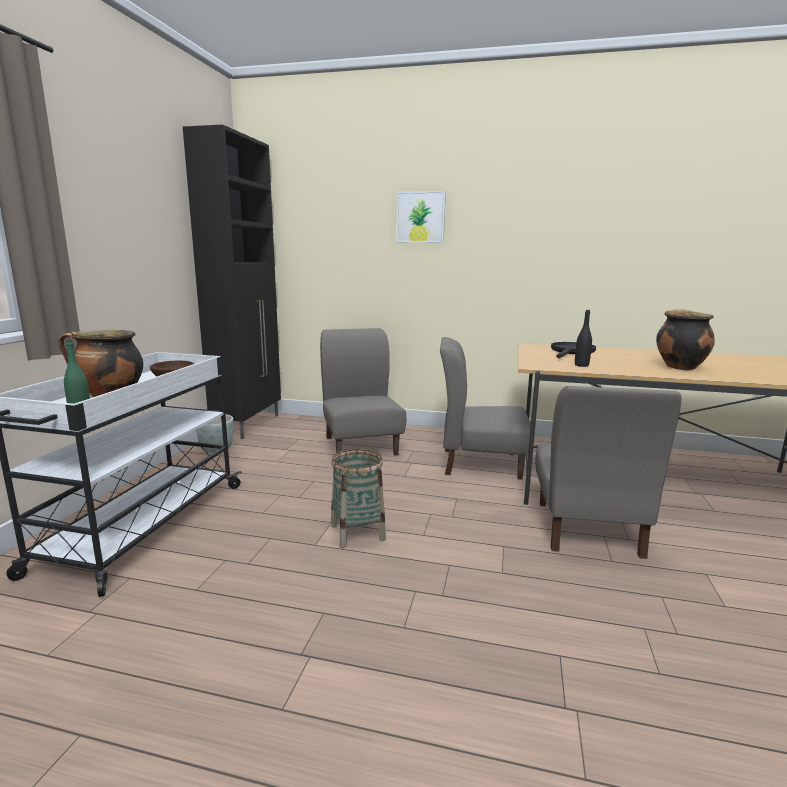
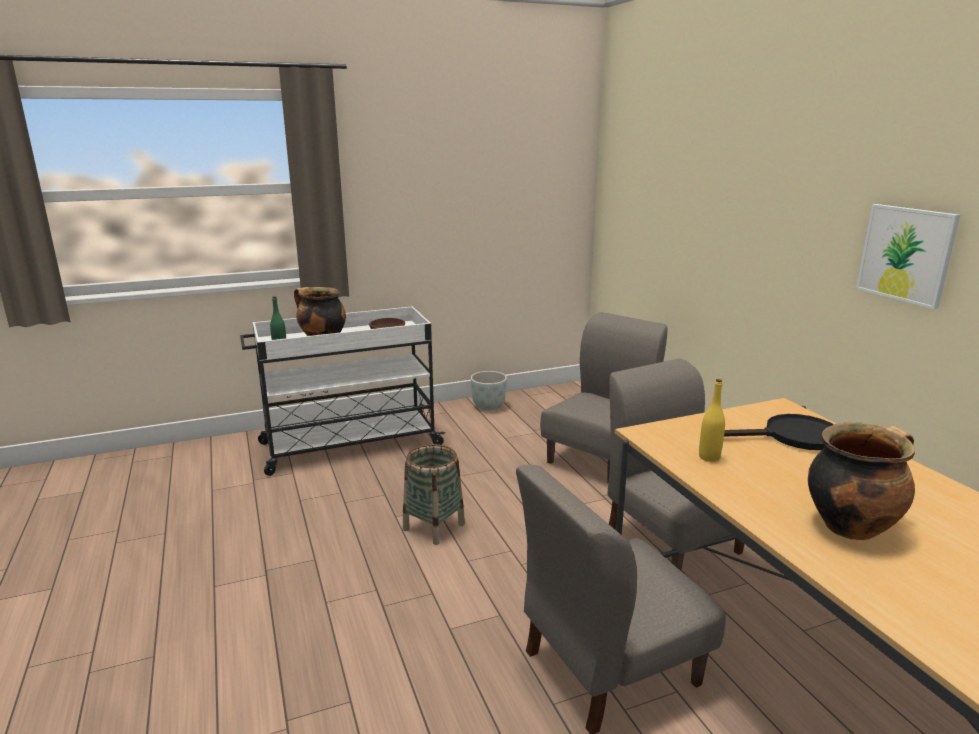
camera: 55 degrees right, 5 degrees up
black cabinet [183,125,281,439] -> none
picture [396,191,446,243] -> picture moved to [856,204,960,309]
black bottle [575,310,592,367] -> yellow bottle [699,379,725,462]

